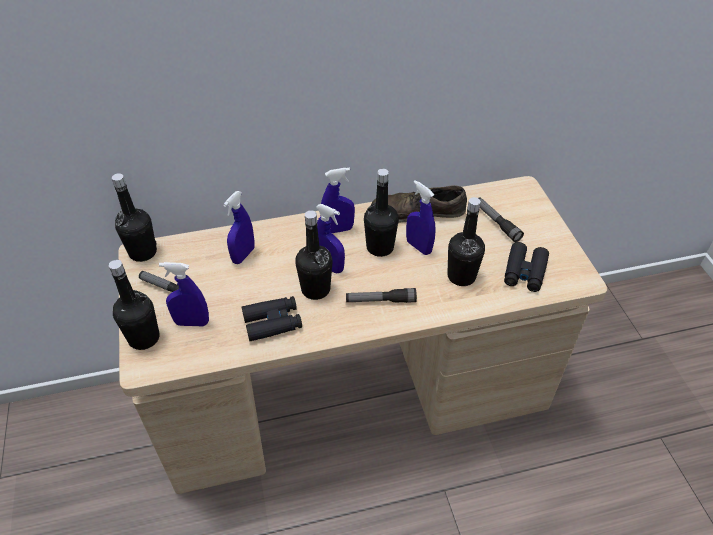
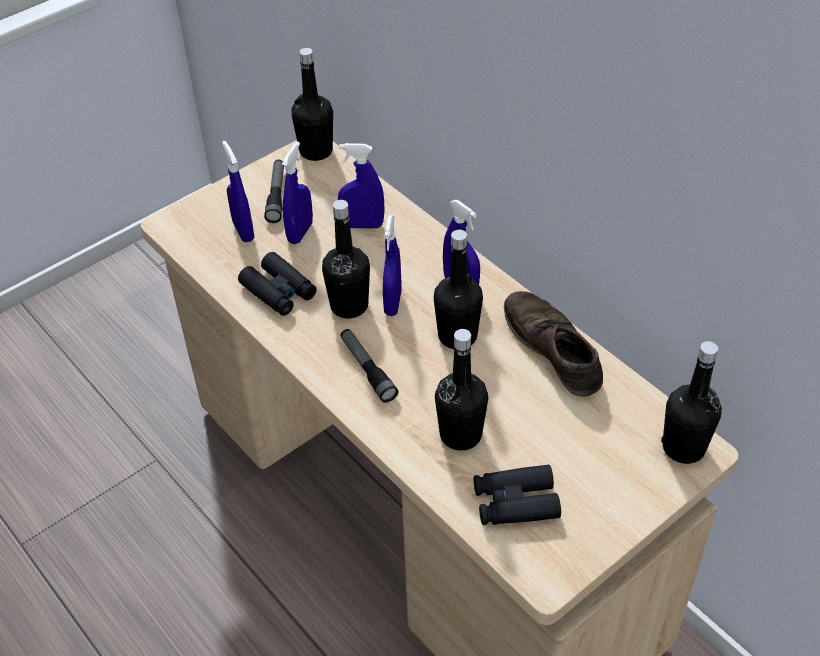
camera: 65 degrees right, 0 degrees up
black bottle [109,260,160,350] -> black bottle moved to [661,341,722,464]
blue spray bottle [406,180,436,255] -> blue spray bottle moved to [282,141,313,244]
flashlight [478,197,524,242] -> none

